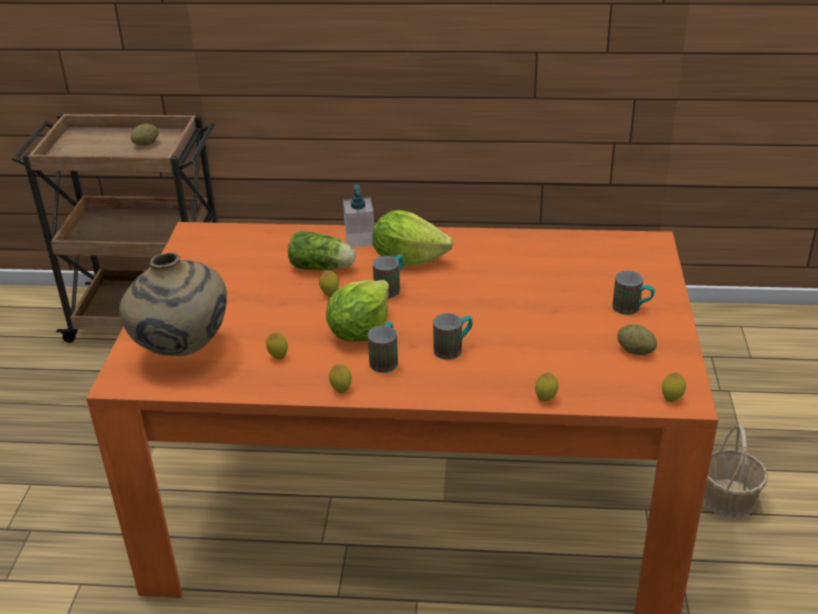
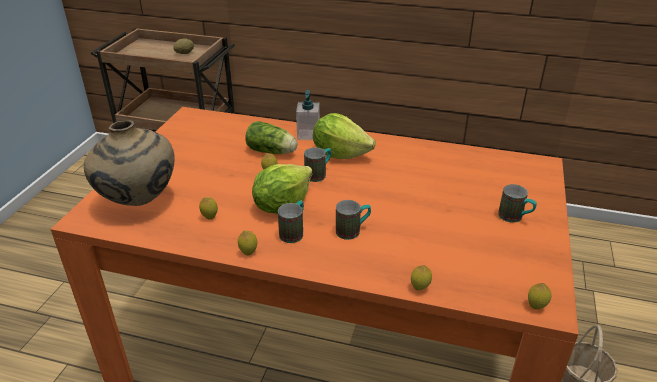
camera: 10 degrees right, 0 degrees up
potato [617,324,657,355] -> none

